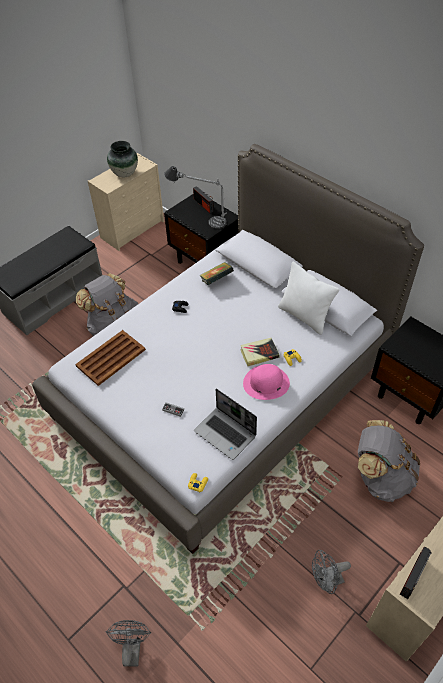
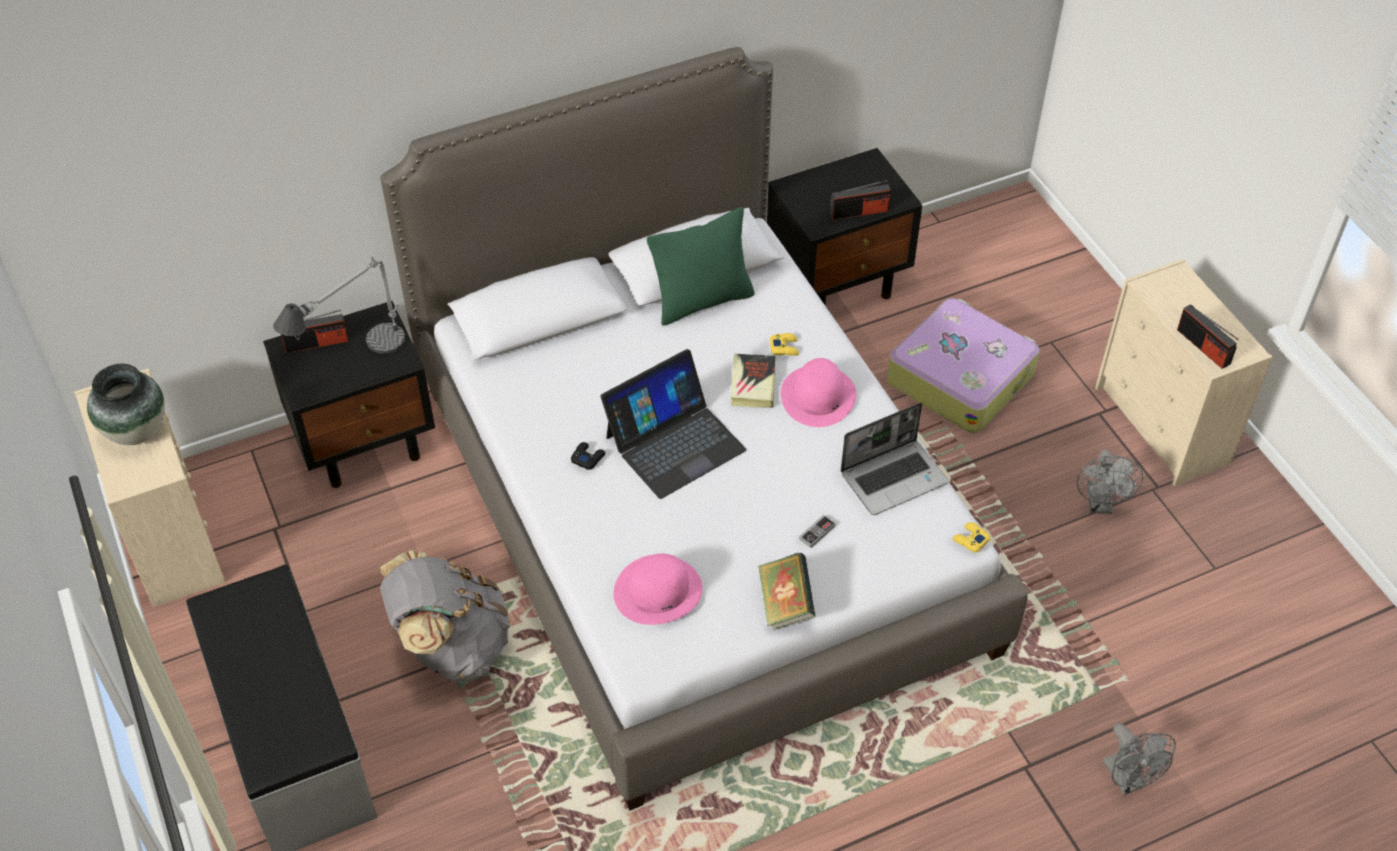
camera: 70 degrees left, 0 degrees up
brown tray [75,330,146,386] -> pink hat [614,554,703,625]
grey fan [106,620,151,666] -> grey fan turned 135 degrees counterclockwise [1103,723,1176,795]
book [200,262,234,285] -> book moved to [758,552,816,630]
white pillow [278,262,339,335] -> green pillow [647,207,754,326]
grey backpack [358,420,420,502] -> suitcase [887,298,1040,433]
none -> laptop [600,349,746,499]
none -> radio [830,180,891,220]

